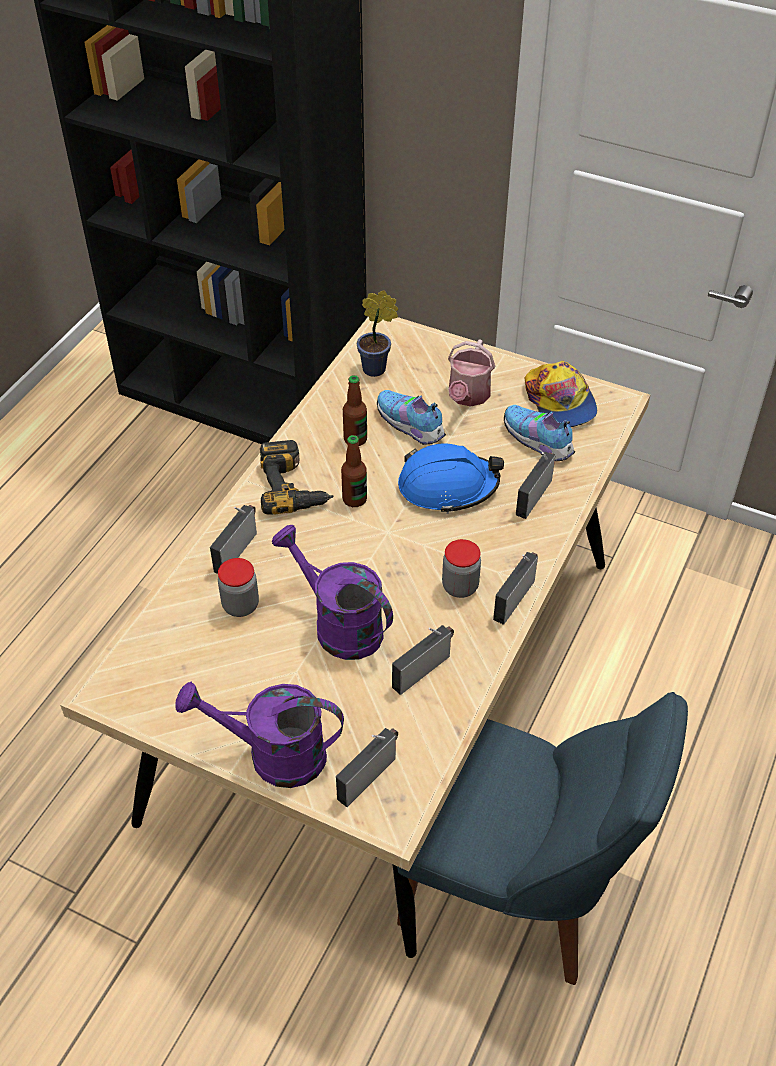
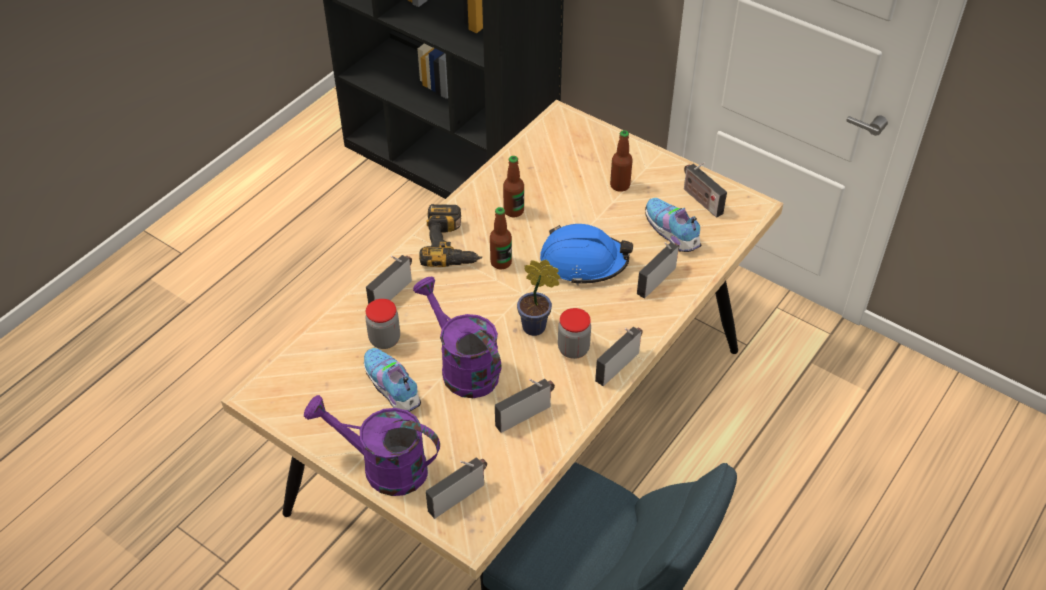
camera: 10 degrees right, 0 degrees up
potted plant [357,290,398,377] -> potted plant moved to [517,260,560,336]
shoe [377,390,446,445] -> shoe moved to [364,348,421,412]
watering can [448,339,495,407] -> bottle [610,130,633,192]
cap [524,361,597,427] -> radio [684,163,727,218]

